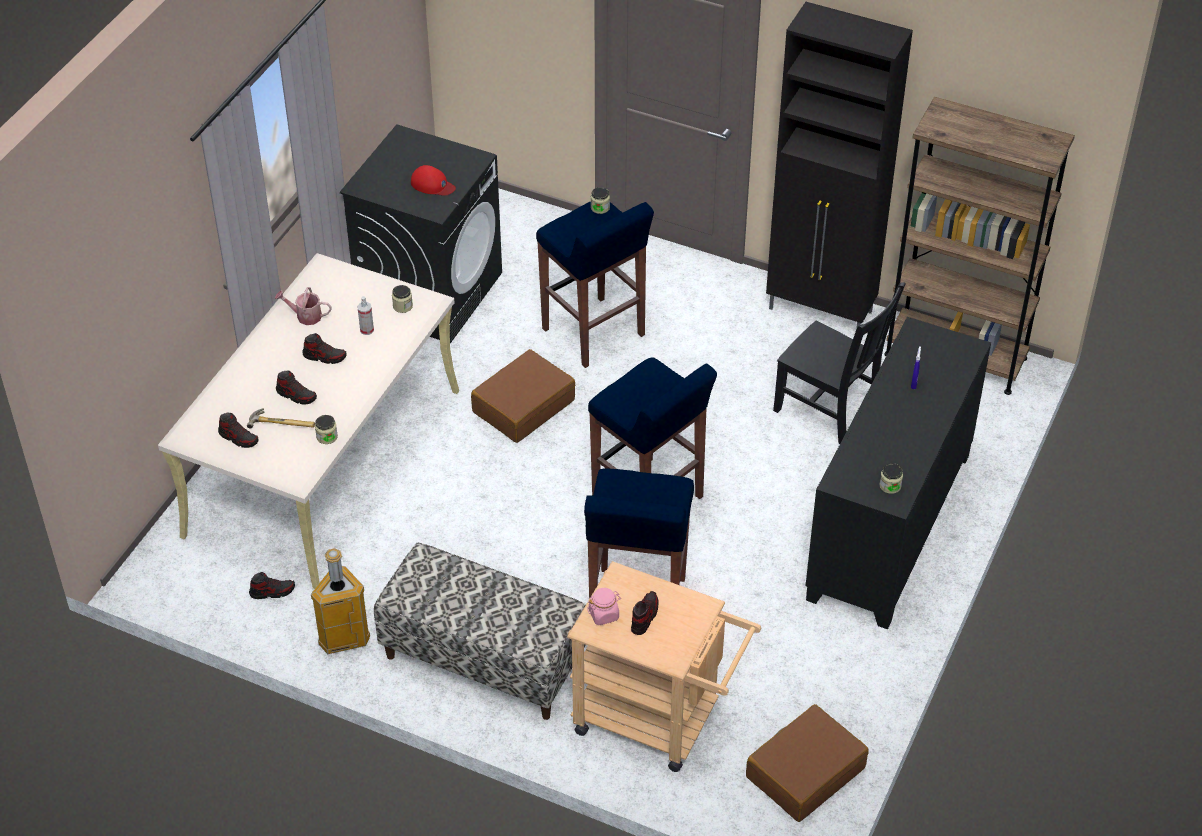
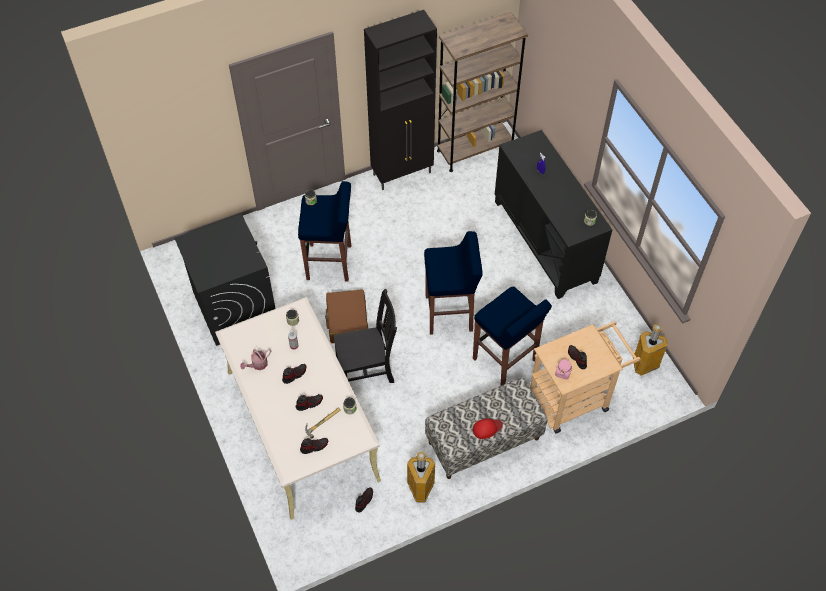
camera: 50 degrees left, 10 degrees up
red cap [411,165,456,196] -> red cap moved to [473,418,503,439]
brown suitcase [746,704,869,822] -> trash can [633,324,668,376]
black chair [773,283,906,444] -> black chair moved to [333,289,397,383]

